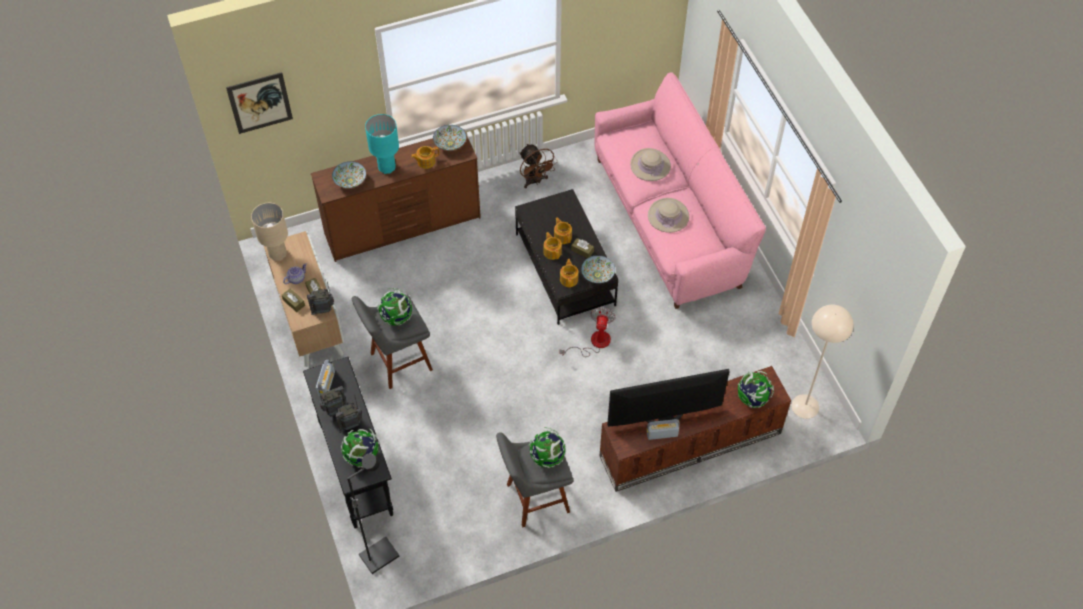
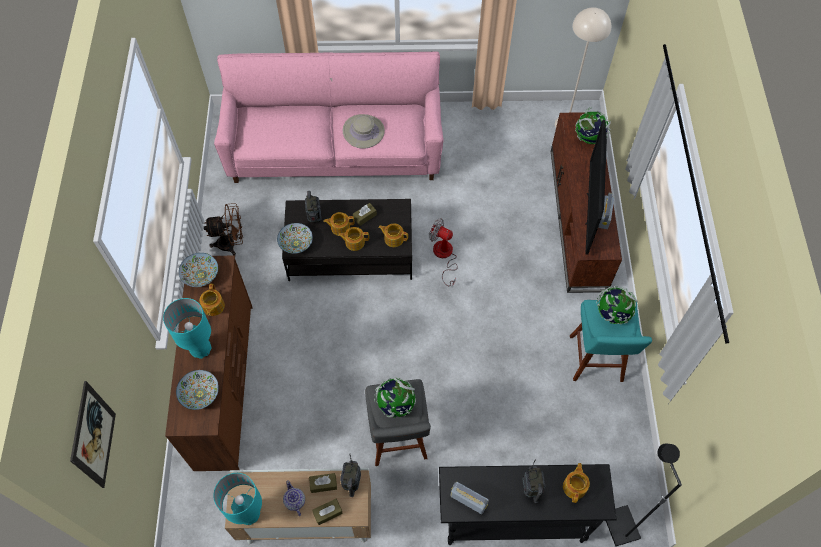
camera: 70 degrees left, 5 degrees up
beige table lamp [251,203,288,261] -> turquoise table lamp [213,473,262,525]
radio [319,386,347,416] -> radio moved to [305,191,321,223]
globe [341,428,380,468] -> teapot [563,463,590,503]
grey stool [496,433,574,528] -> turquoise stool [570,300,652,382]
bowl [581,255,615,283] -> bowl moved to [277,223,313,254]
beige hat [630,148,671,181] -> none

